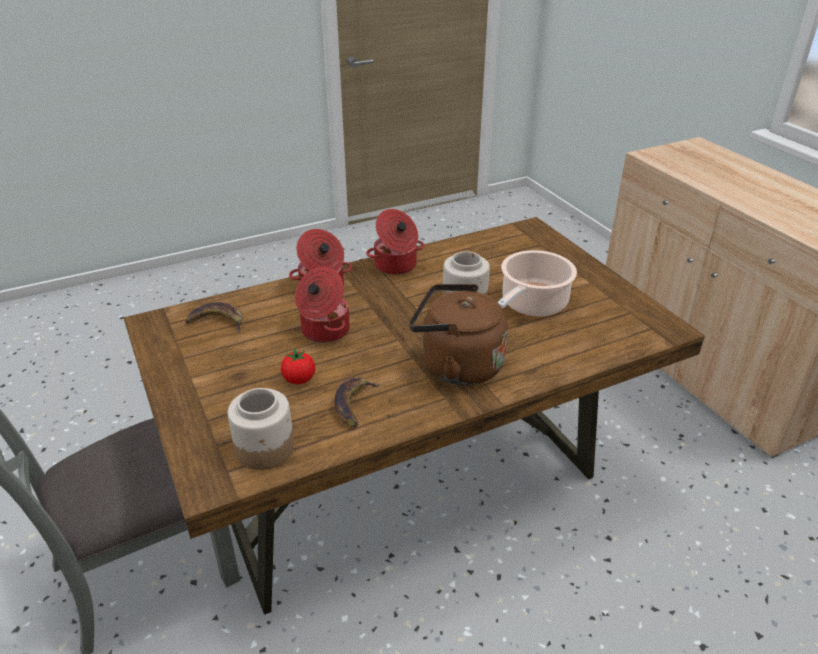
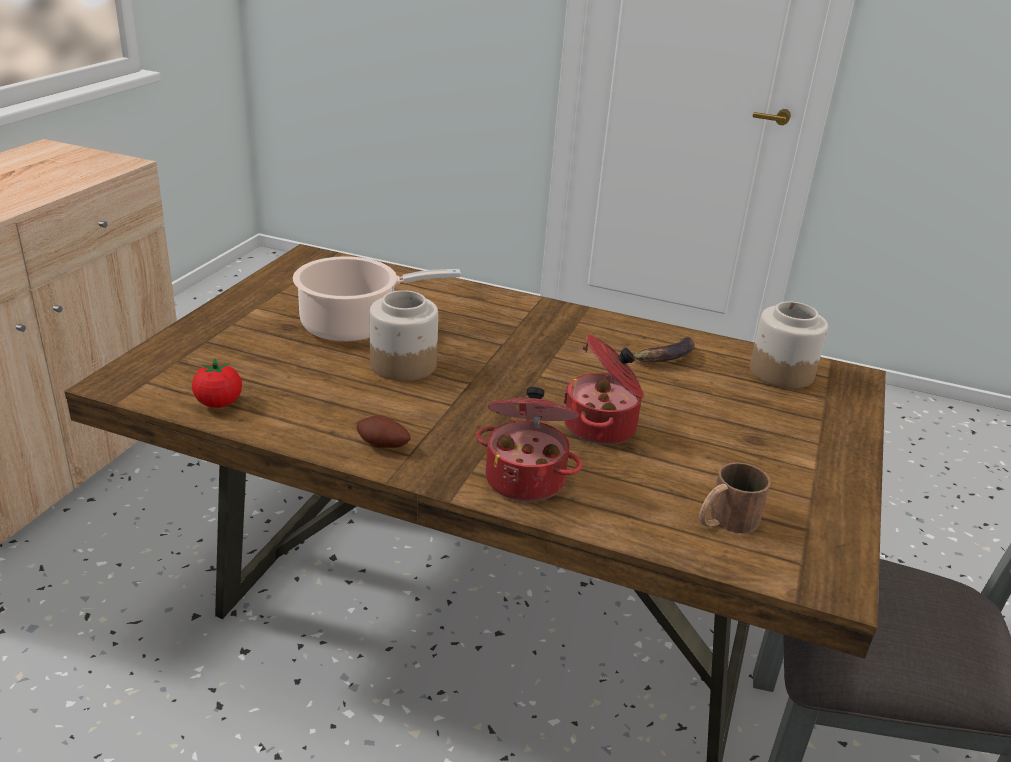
camera: 135 degrees left, 5 degrees down
banana [186,302,243,333] -> brown mug [699,462,771,533]
tomato [281,349,315,384] -> tomato moved to [192,359,242,408]
cooking pot [366,209,424,275] -> potato [357,415,411,448]
brown kettle [409,284,508,385] -> none

